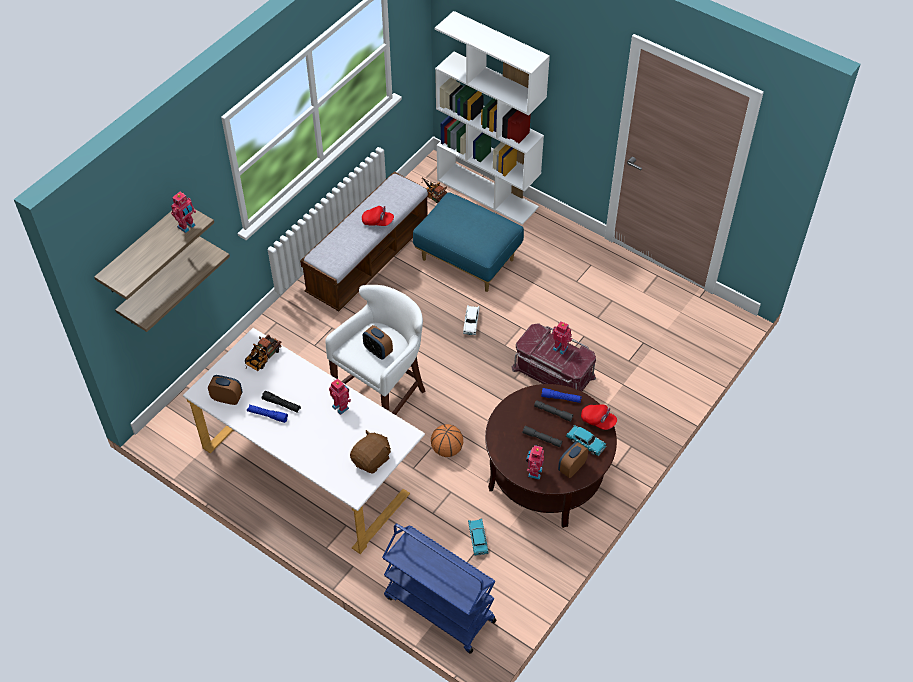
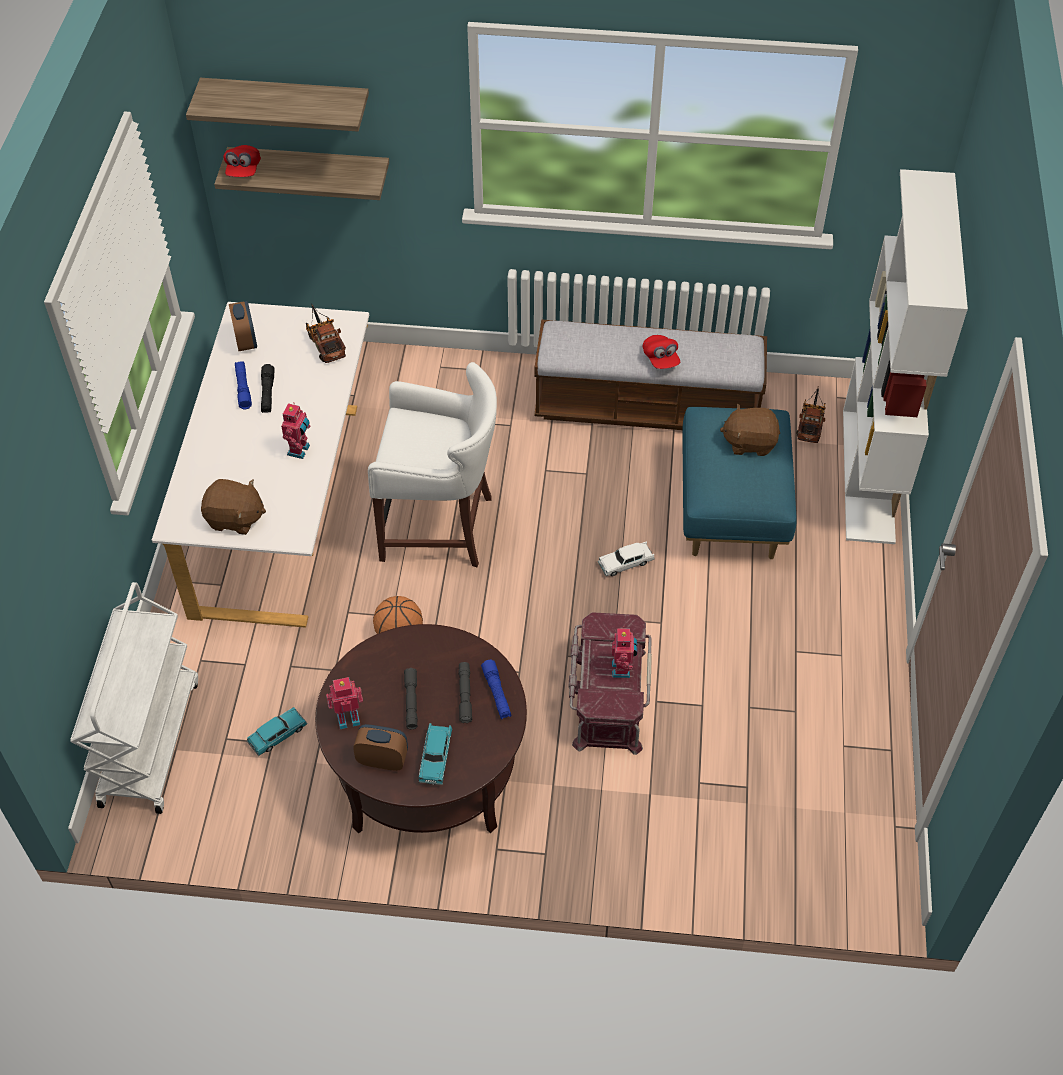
camera: 60 degrees right, 0 degrees up
toy robot [171,192,196,233] -> none
toy truck [245,334,282,371] -> toy truck turned 60 degrees clockwise [306,304,346,363]
alarm clock [363,325,393,360] -> none
blue cart [382,524,496,654] -> white cart [70,582,198,814]
red cap [581,404,617,430] -> red cap moved to [223,145,261,177]
none -> brown plush toy [720,403,780,456]

